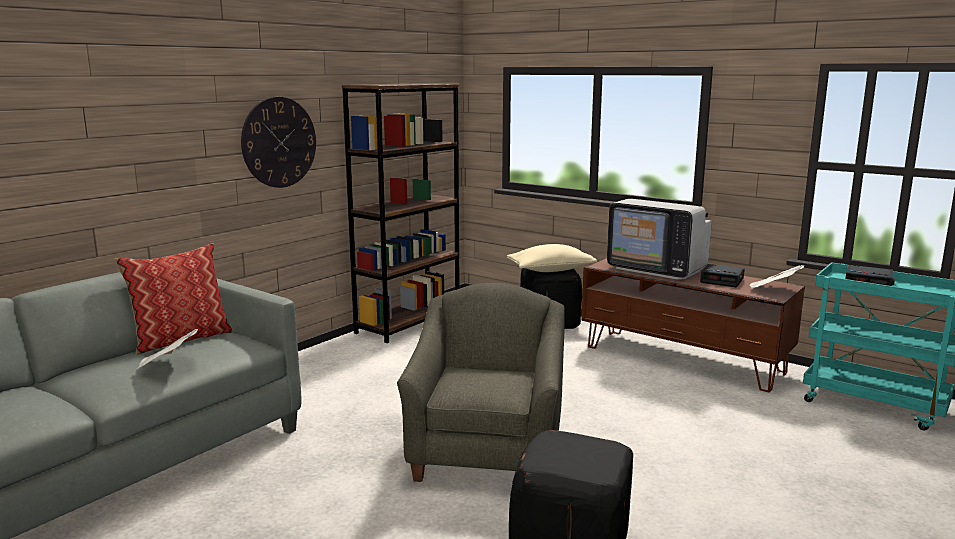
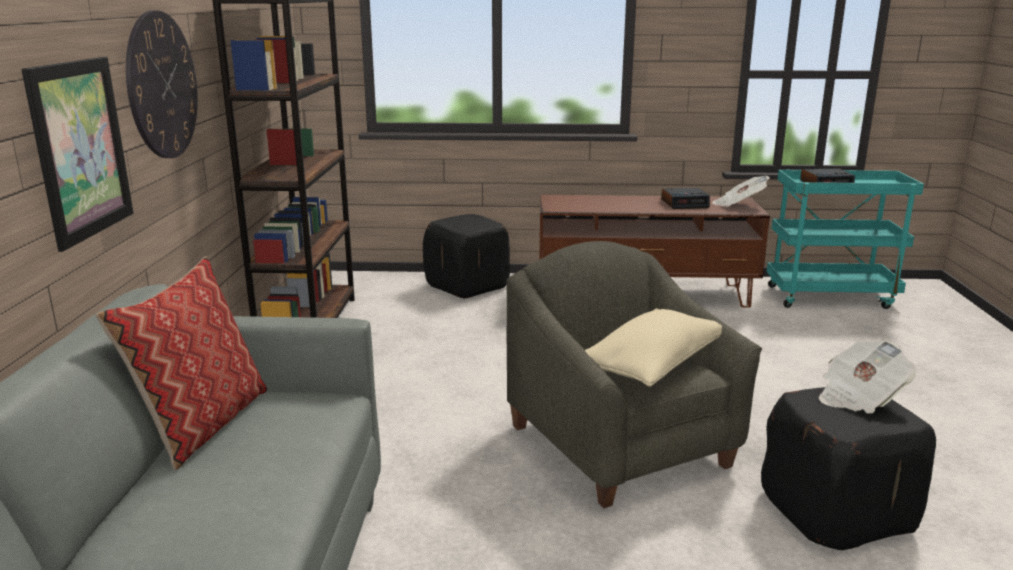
camera: 35 degrees left, 5 degrees up
newspaper [136,328,198,370] -> newspaper moved to [819,341,916,413]
beige pillow [507,244,597,272] -> beige pillow moved to [585,309,722,387]
television [607,199,712,280] -> none
none -> picture [21,57,133,252]

